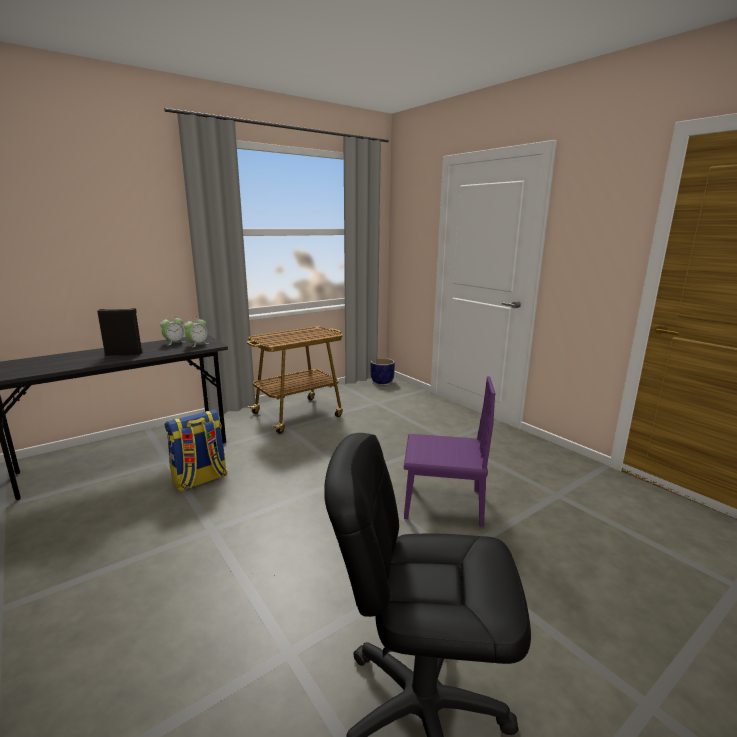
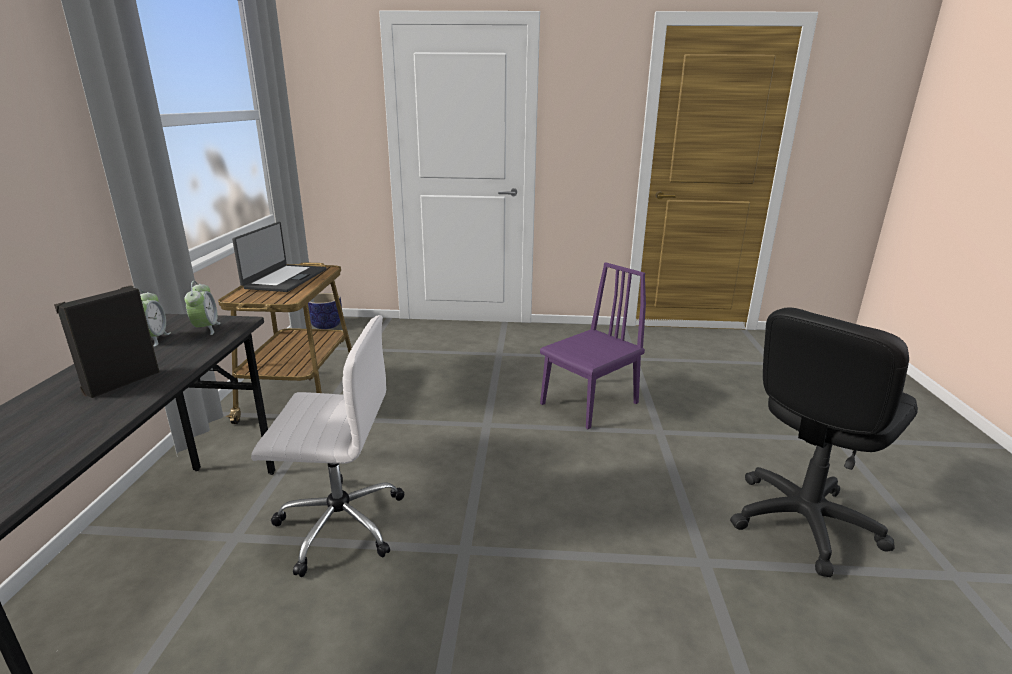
camera: 50 degrees left, 5 degrees up
backpack [165,410,227,491] -> white office chair [251,315,404,577]
none -> laptop [232,222,326,292]

